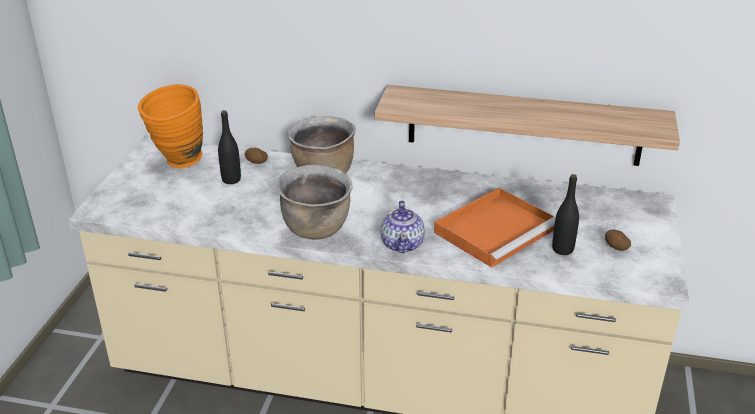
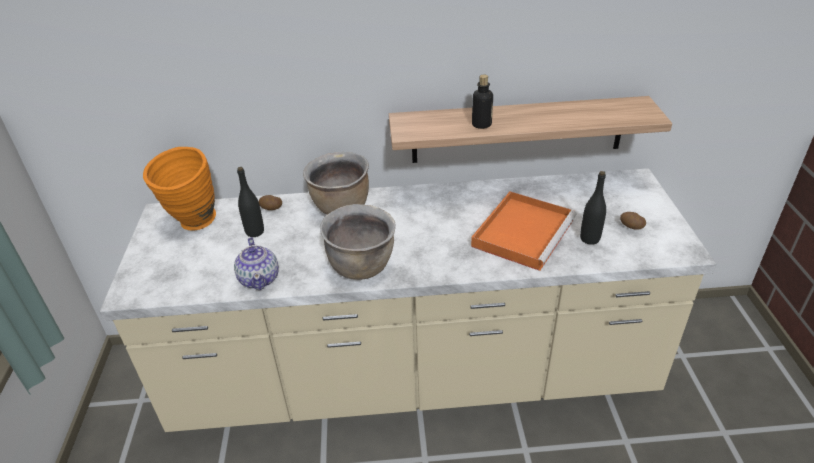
camera: 15 degrees left, 5 degrees up
teapot [380,201,425,253] -> teapot moved to [234,237,279,290]
none -> bottle [472,75,493,129]

